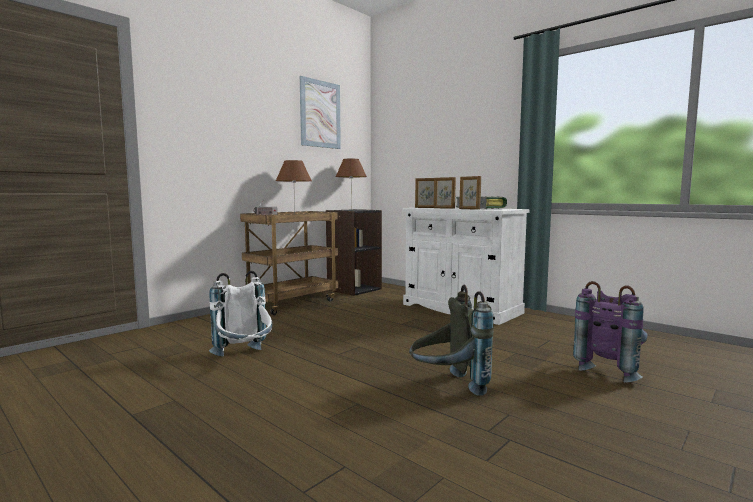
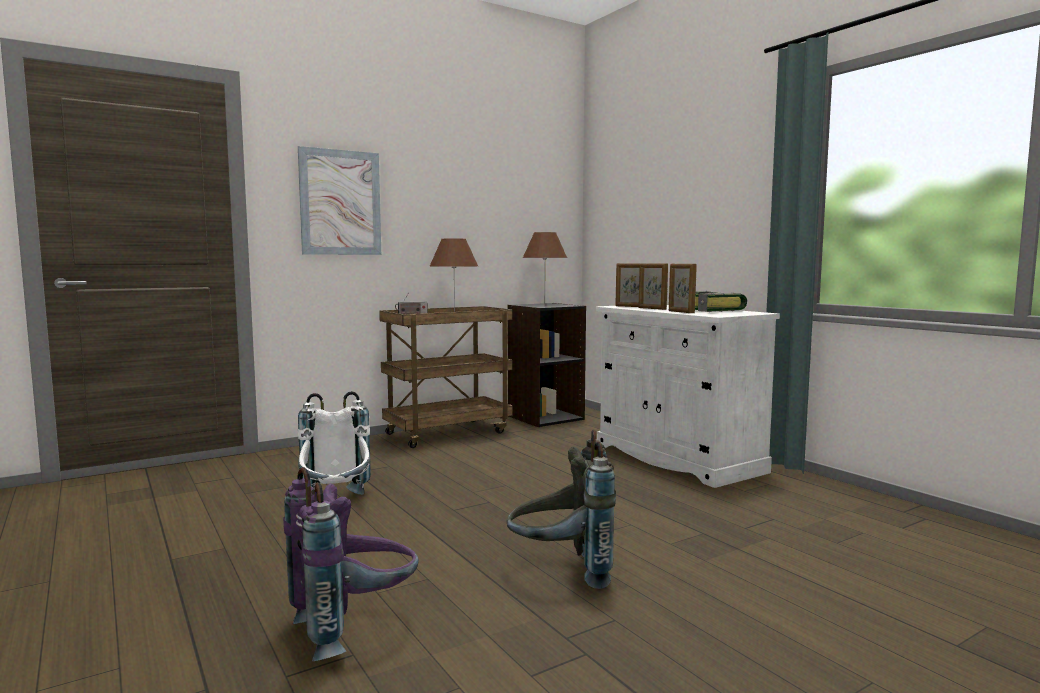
camera: 15 degrees right, 0 degrees up
picture [300,76,341,149] -> picture moved to [298,146,381,255]
purple backpack [573,281,648,383] -> purple backpack moved to [283,467,419,661]

